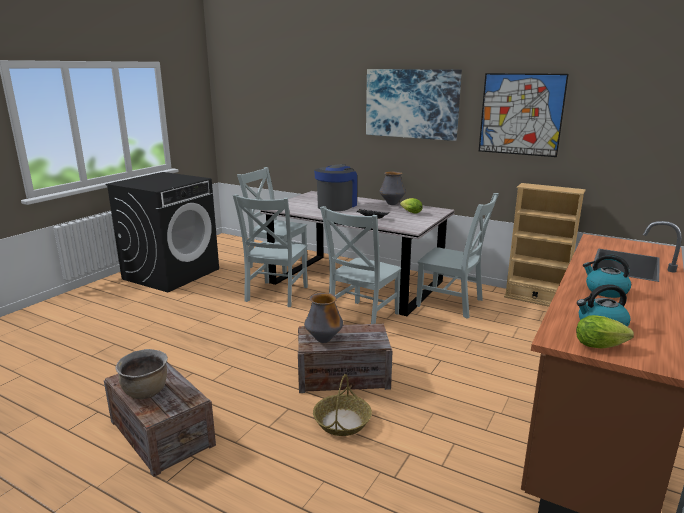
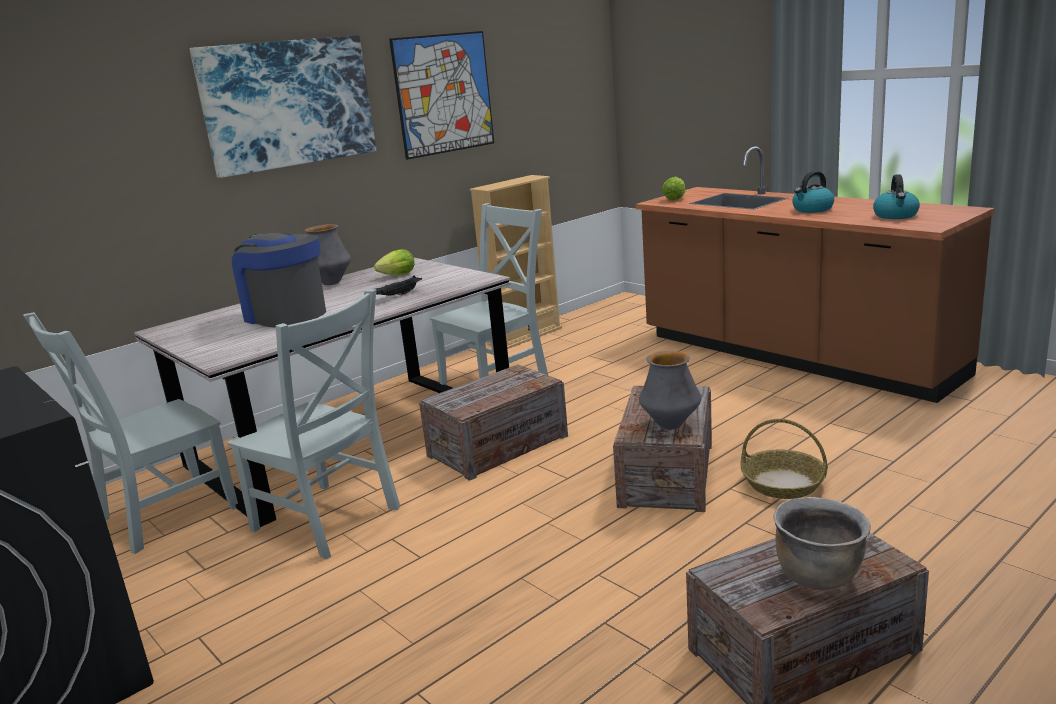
camera: 70 degrees left, 0 degrees up
grey chair [320,206,401,324] -> crate [419,365,568,481]
lettuce [576,315,634,349] -> lettuce moved to [662,177,685,201]

